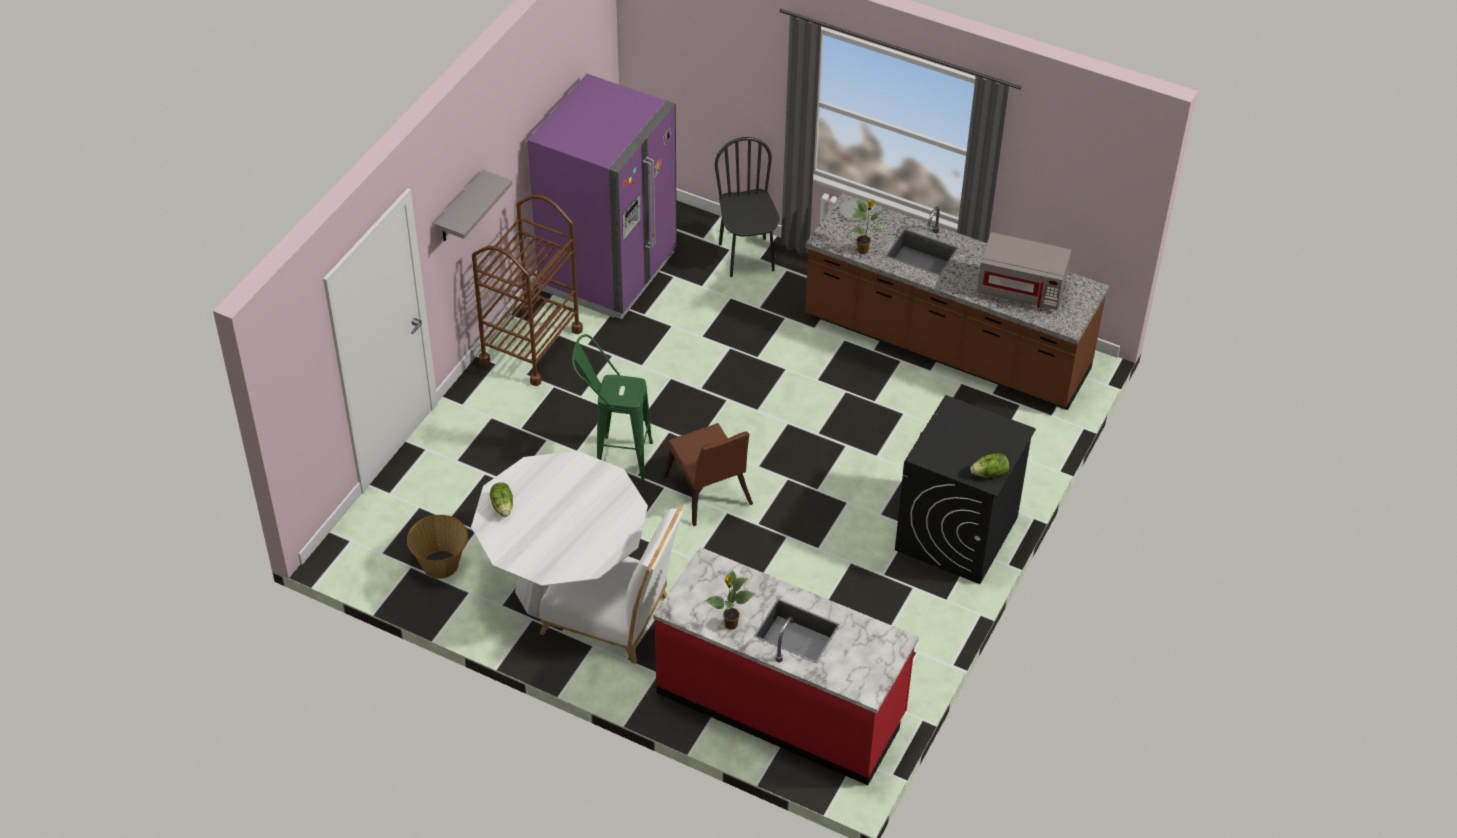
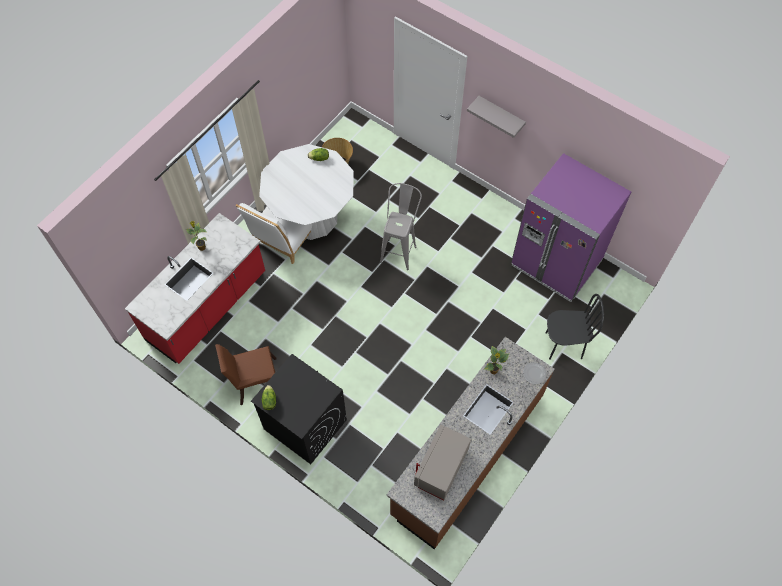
camera: 100 degrees right, 15 degrees up
brown cart [472,195,583,386] -> none
green stool [572,334,653,480] -> grey stool [380,183,422,270]
brown chair [663,423,753,526] -> brown chair moved to [215,344,277,405]

